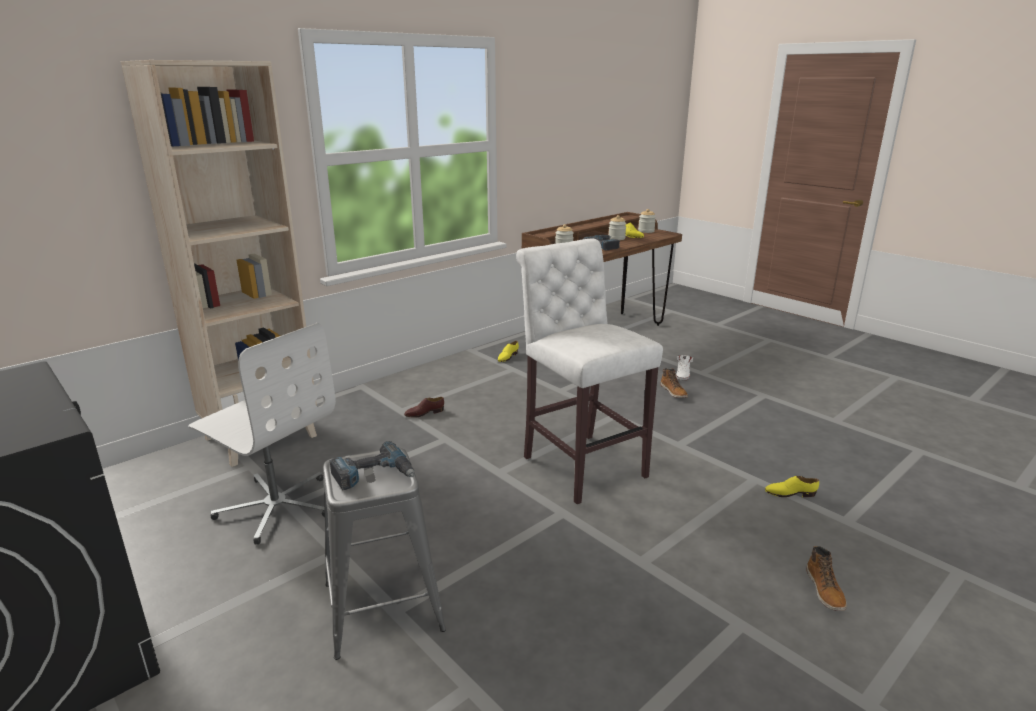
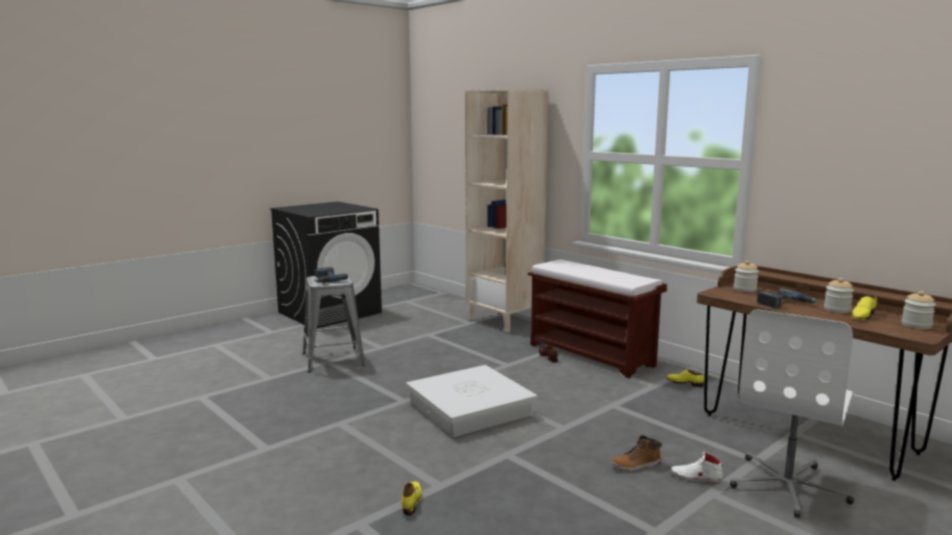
camera: 90 degrees right, 10 degrees down
white office chair [188,323,336,545] -> white office chair moved to [730,309,854,518]
white stool [516,238,663,504] -> white storage box [406,365,537,437]
boot [806,546,847,611] -> none
none -> brown bench [528,259,667,378]

